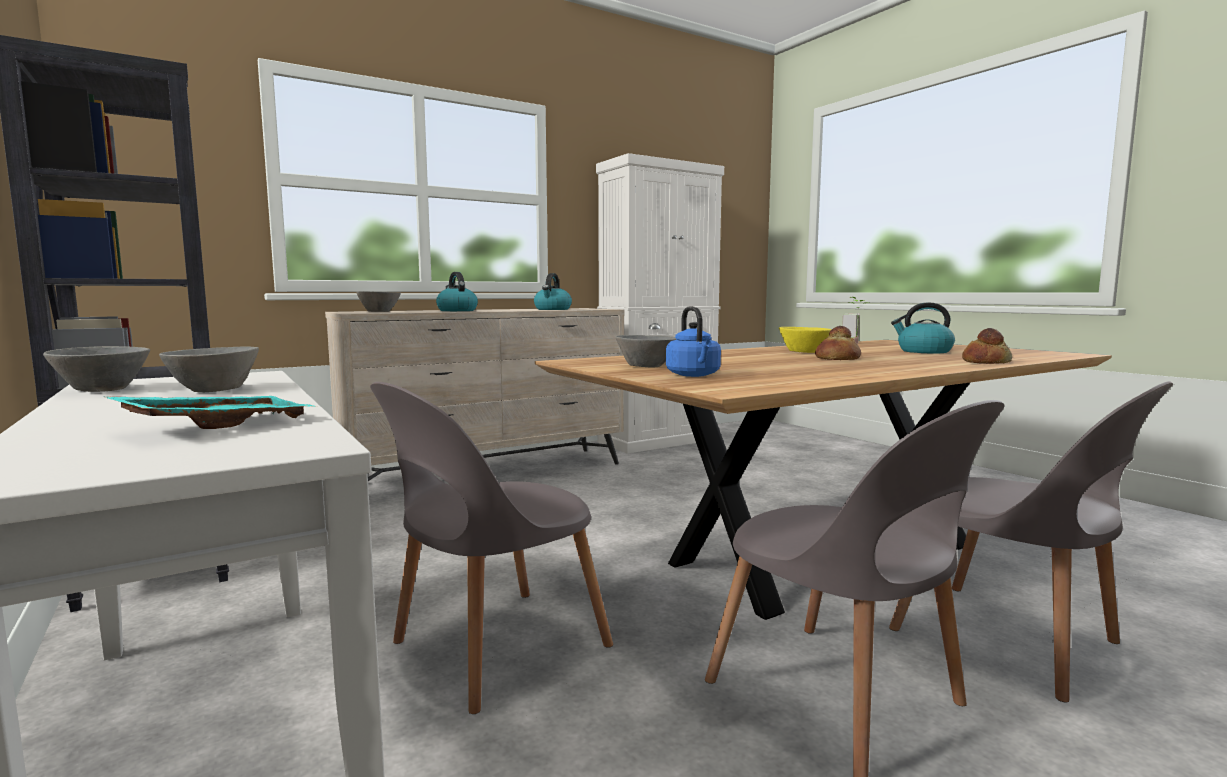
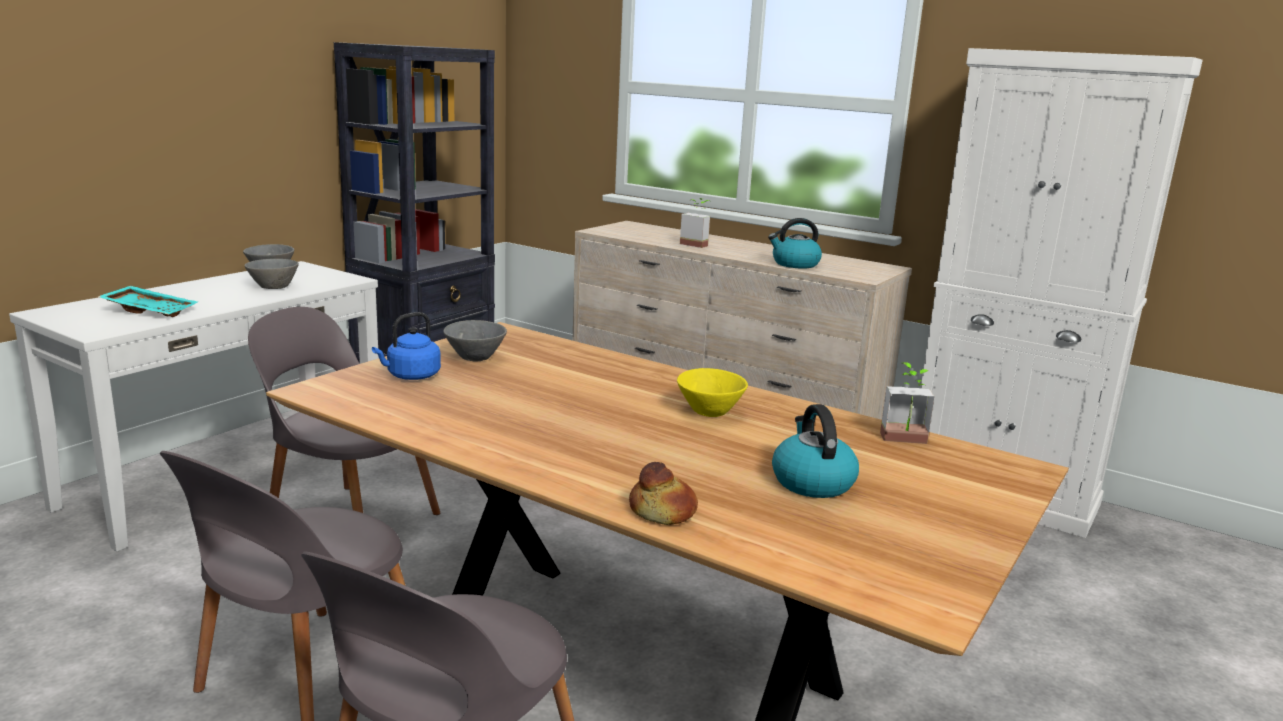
camera: 65 degrees right, 10 degrees up
grey bowl [356,291,401,312] -> none
kettle [436,272,478,311] -> potted plant [680,198,710,248]
bread [815,326,861,360] -> none

